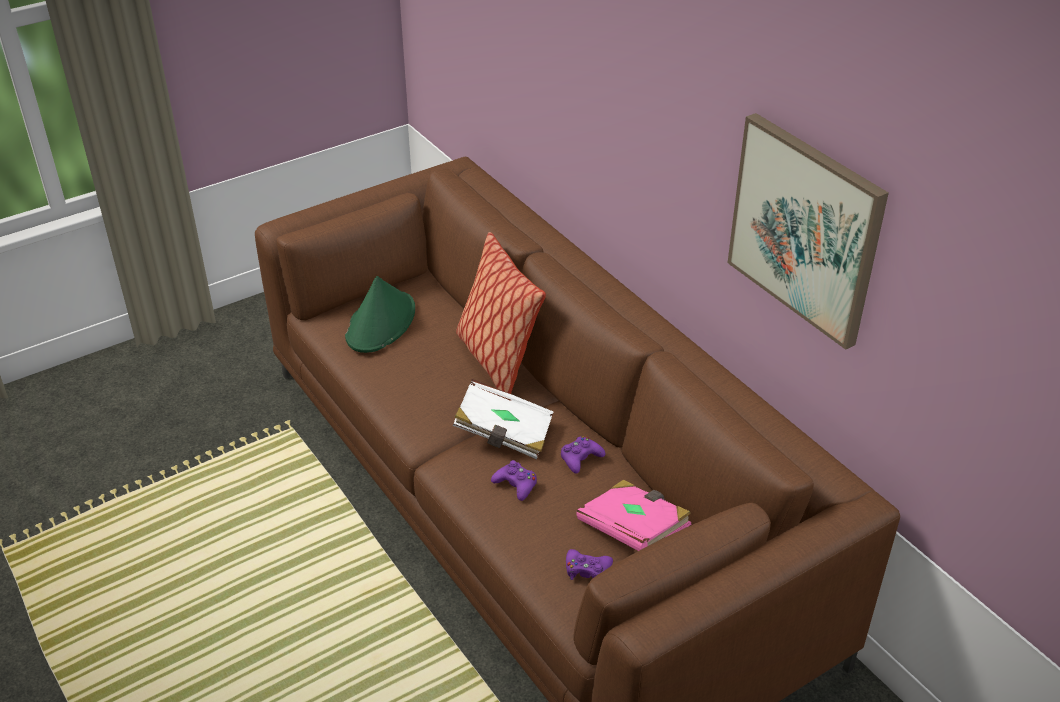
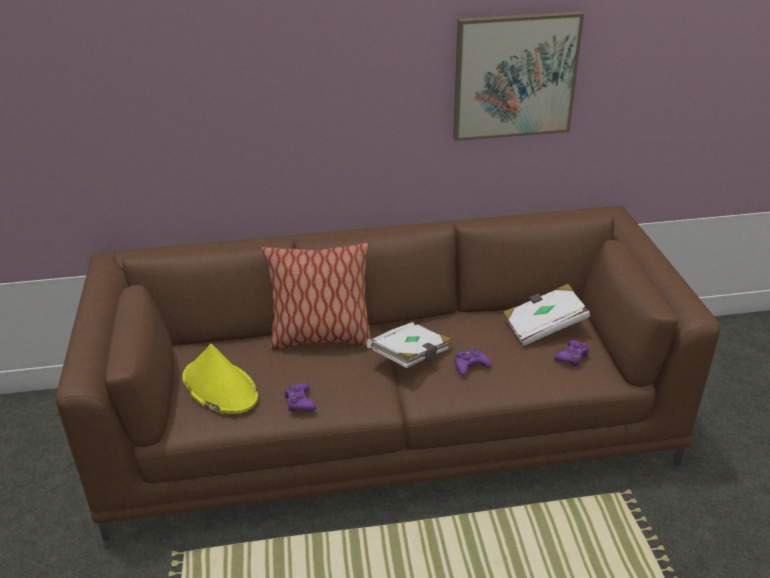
camera: 65 degrees left, 5 degrees down
green hat [345,276,415,353] -> yellow hat [182,344,258,414]
purple game controller [561,436,605,474] -> purple game controller moved to [284,383,316,412]
pink book [576,480,692,551] -> white book [503,284,590,346]

